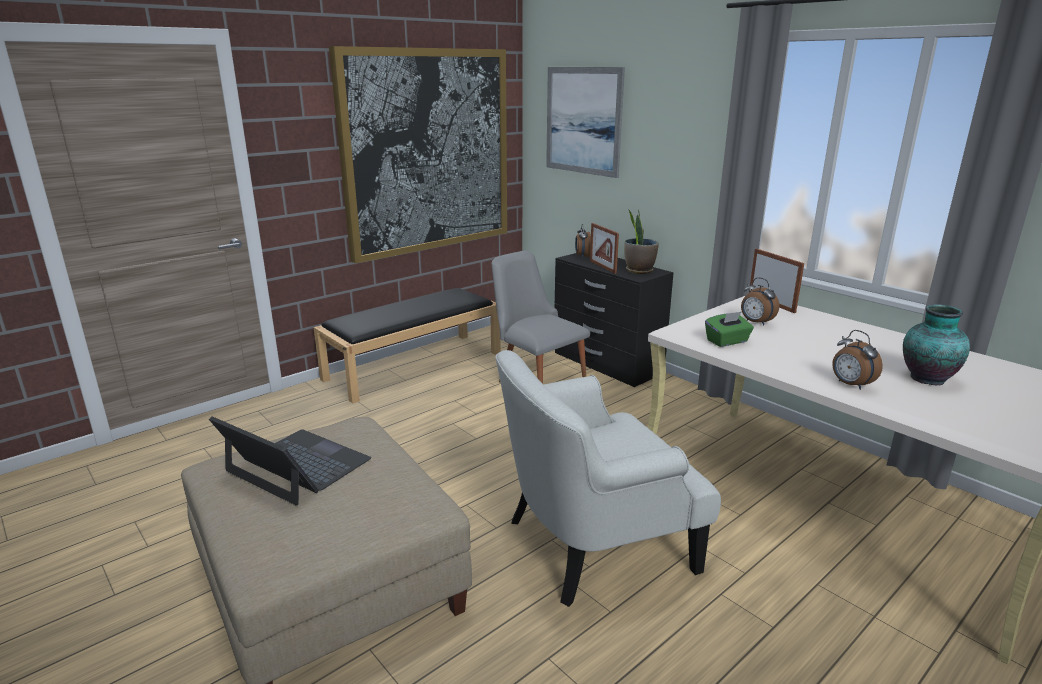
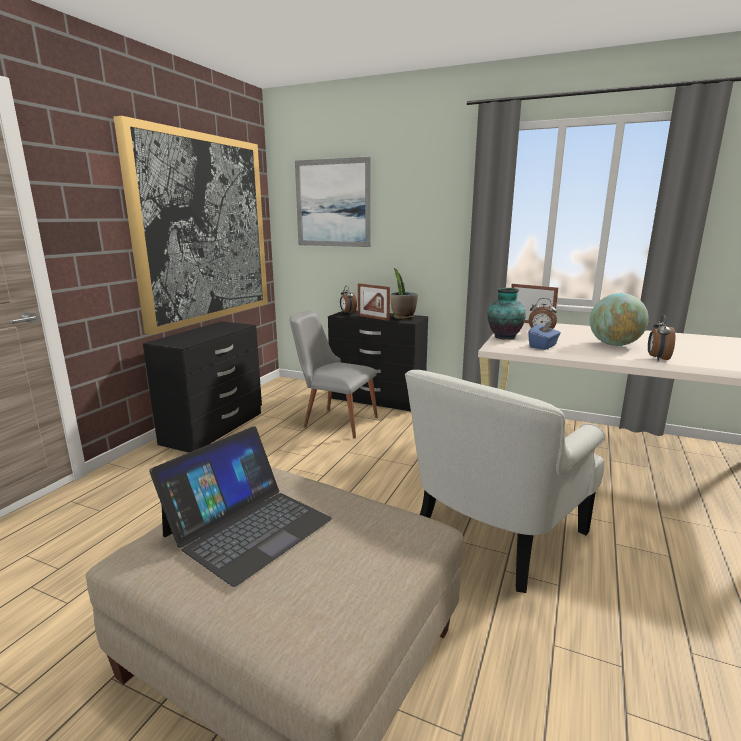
camera: 25 degrees left, 5 degrees down
laptop [209,416,371,506] -> laptop turned 120 degrees clockwise [149,426,332,587]
black bench [313,288,501,403] -> black dresser [143,321,262,452]
green tissue box [705,311,754,347] -> blue tissue box [528,321,561,350]
alarm clock [832,330,883,390] -> alarm clock turned 75 degrees clockwise [648,315,675,361]
vase [903,304,970,385] -> vase moved to [487,288,526,340]
none -> globe [590,293,649,346]

